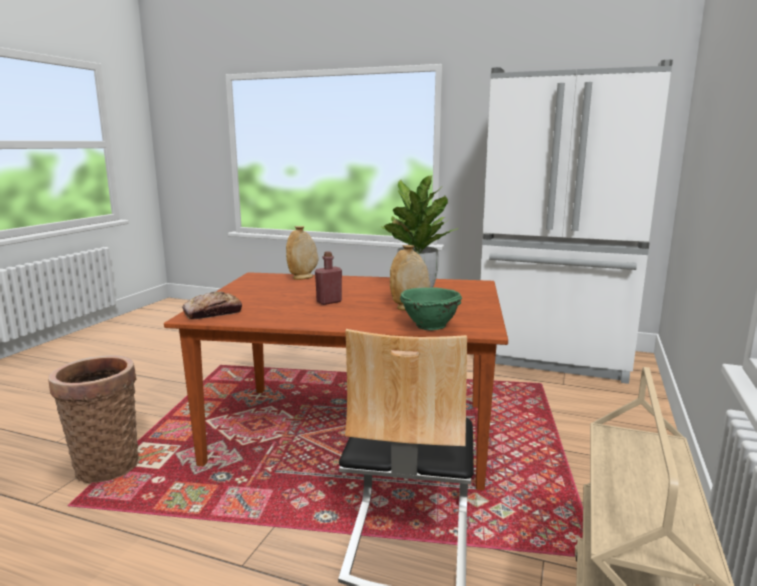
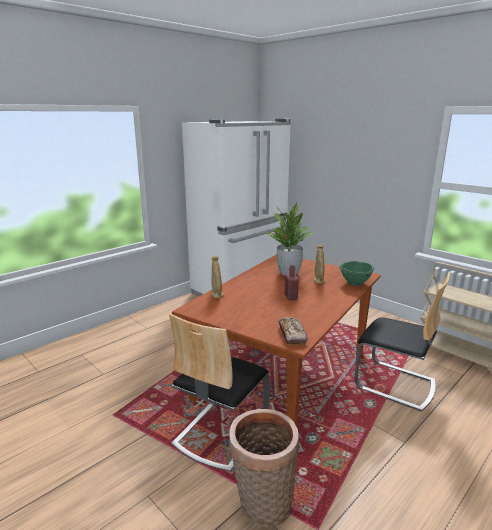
camera: 65 degrees left, 5 degrees up
none -> chair [169,313,270,471]

